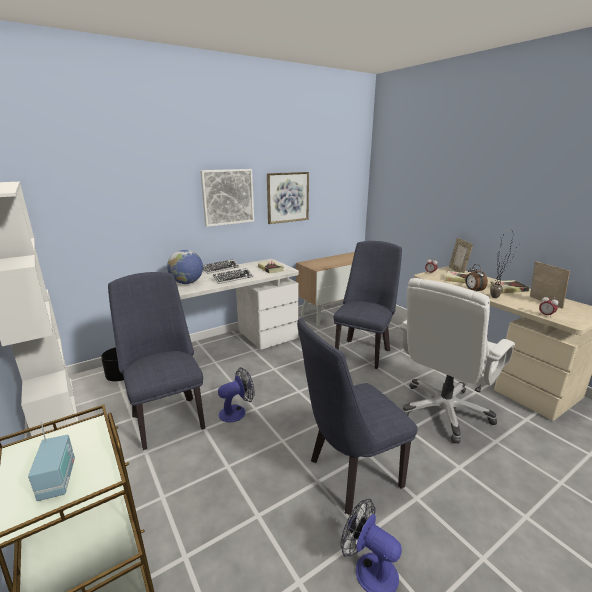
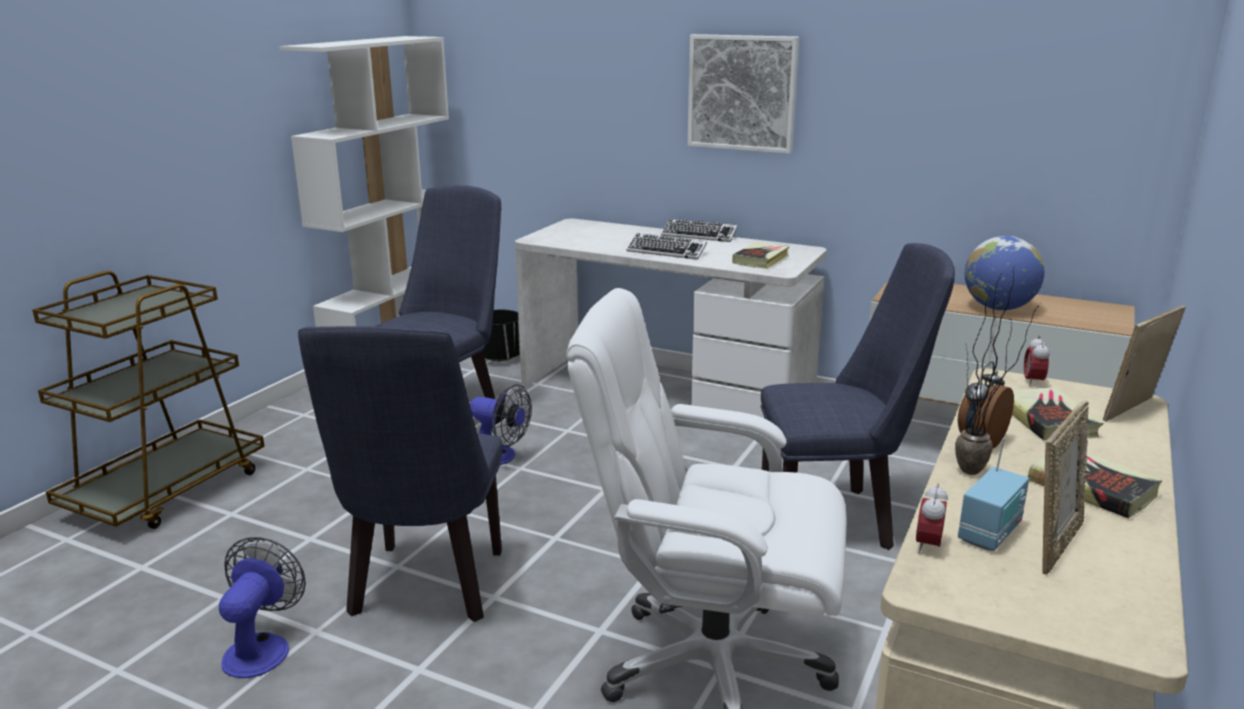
camera: 60 degrees right, 0 degrees up
radio [28,421,75,501] -> radio moved to [958,438,1029,551]
globe [167,250,203,284] -> globe moved to [965,236,1044,310]
picture [267,172,309,224] -> none
blue chair [297,318,418,515] -> blue chair turned 120 degrees counterclockwise [298,326,503,622]

